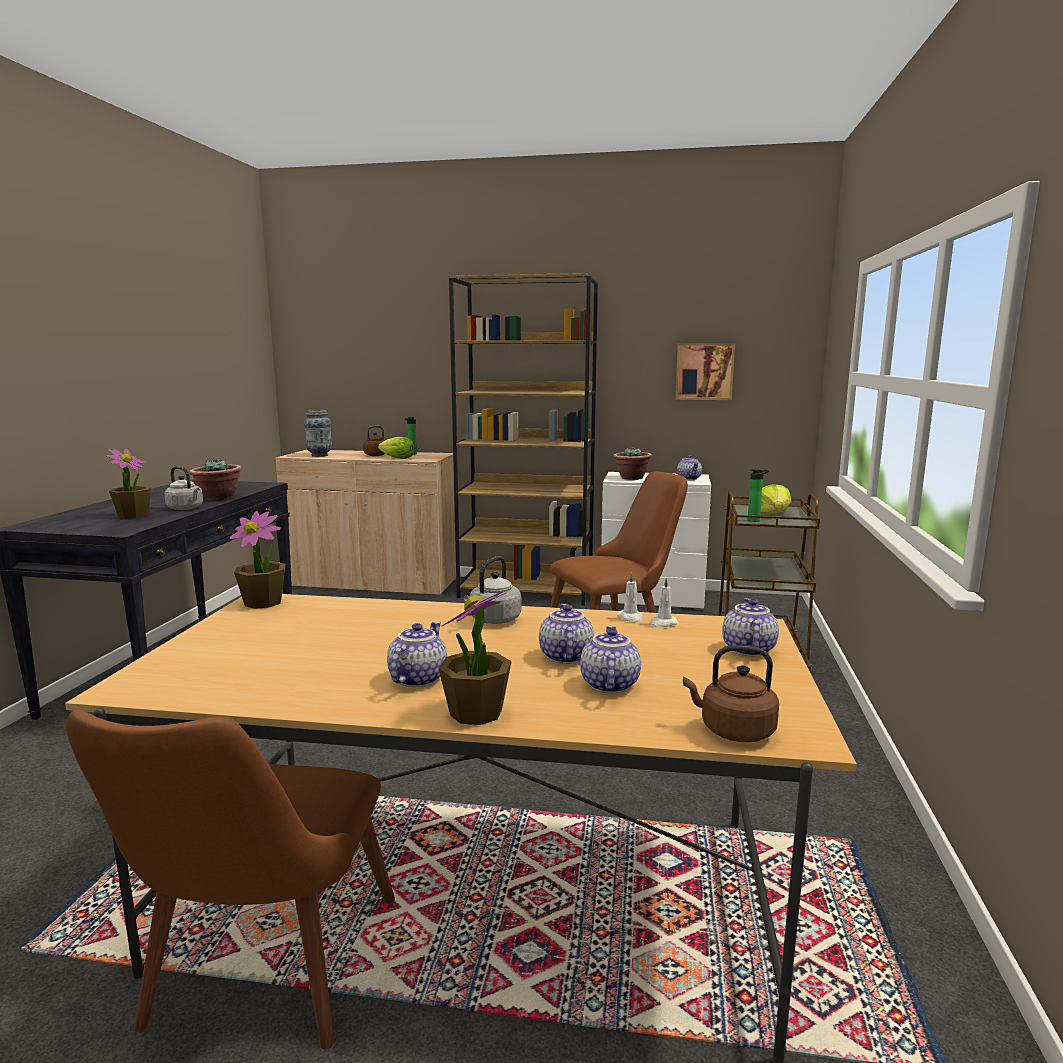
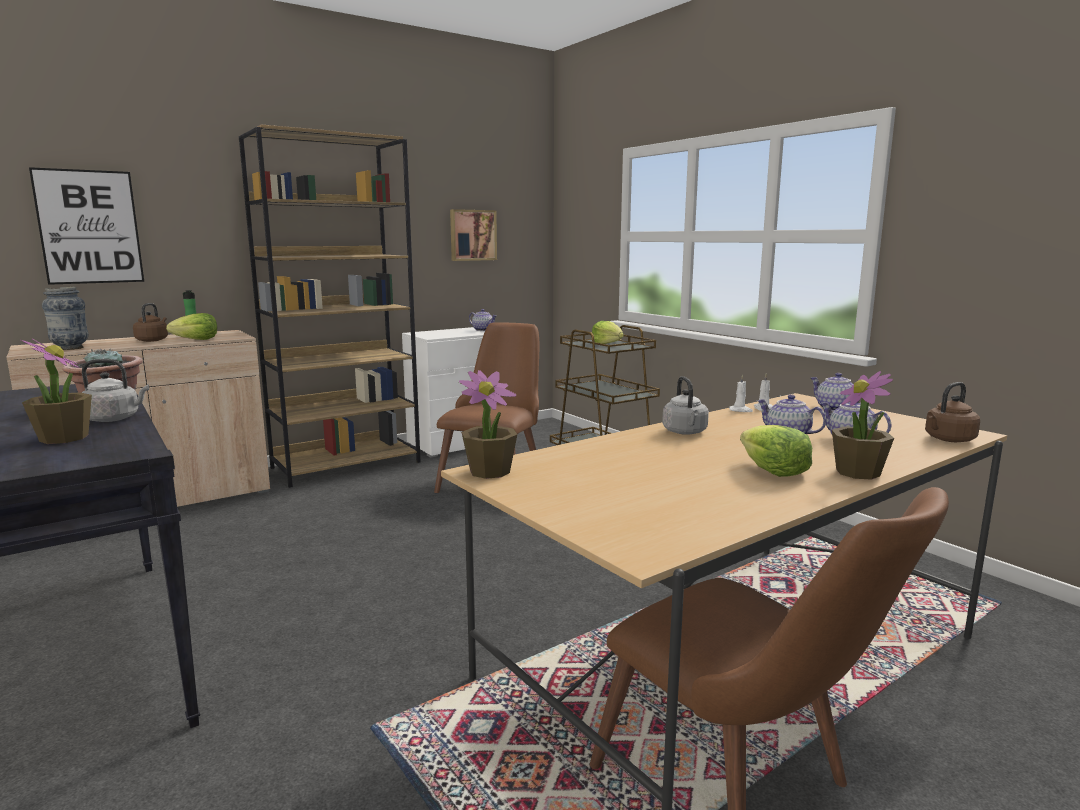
camera: 45 degrees left, 0 degrees up
teapot [387,622,447,687] -> lettuce [740,425,812,477]
potted plant [613,446,652,480] -> none
bottle [748,469,769,522] -> none
none -> picture [29,167,144,285]

